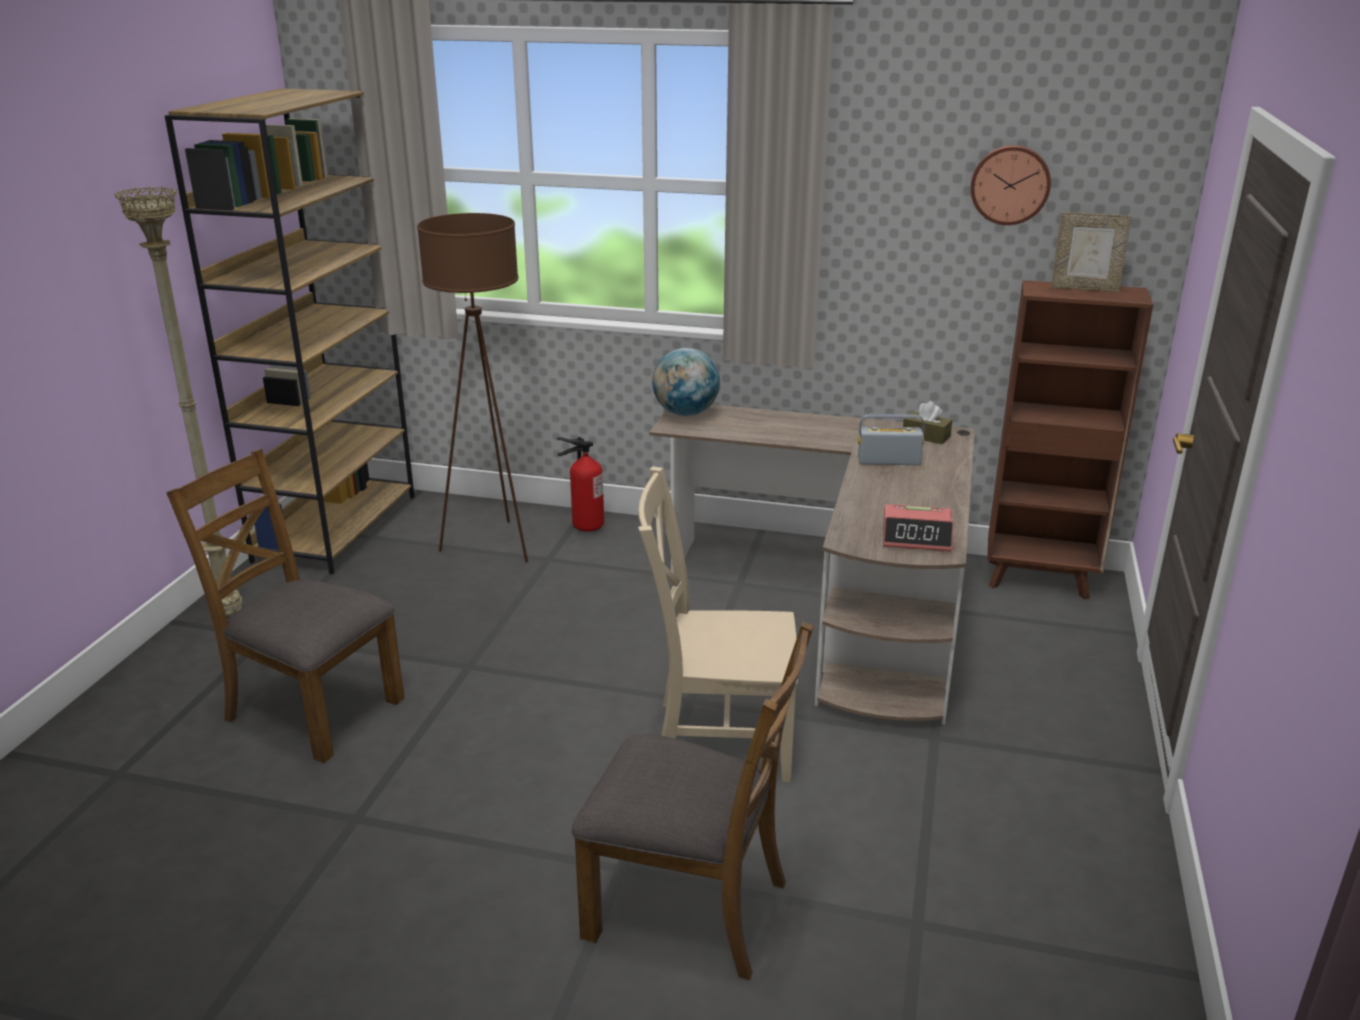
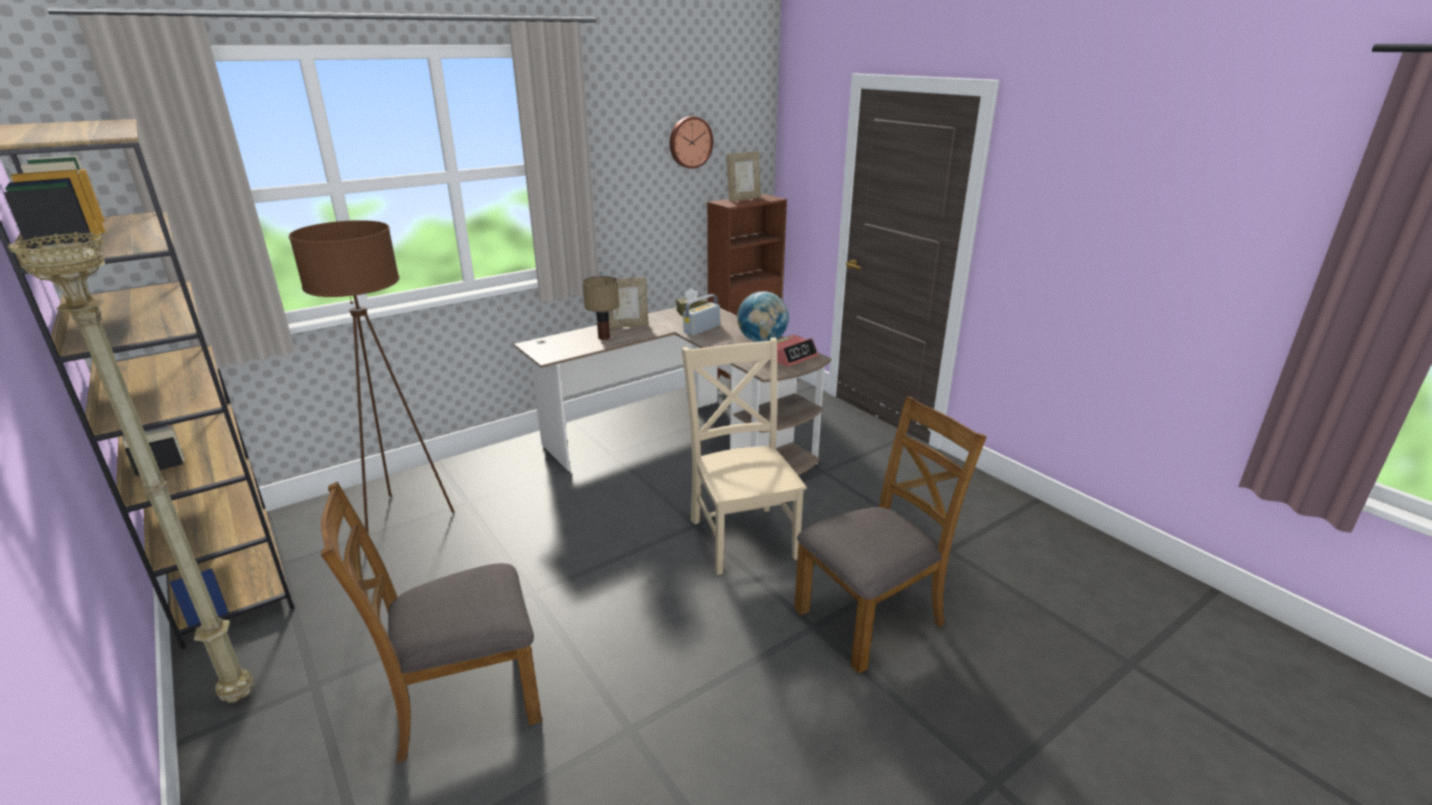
camera: 50 degrees left, 0 degrees up
fire extinguisher [557,437,604,532] -> none
beige chair [638,466,798,782] -> beige chair turned 120 degrees clockwise [681,337,807,575]
globe [652,348,720,416] -> globe moved to [737,291,789,342]
none -> table lamp [582,276,619,340]
none -> picture frame [608,277,649,328]

